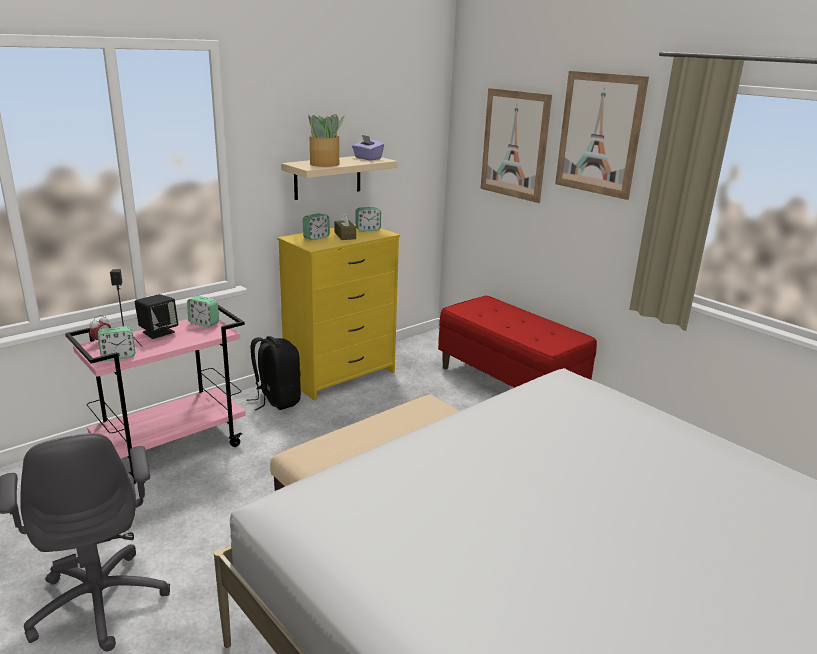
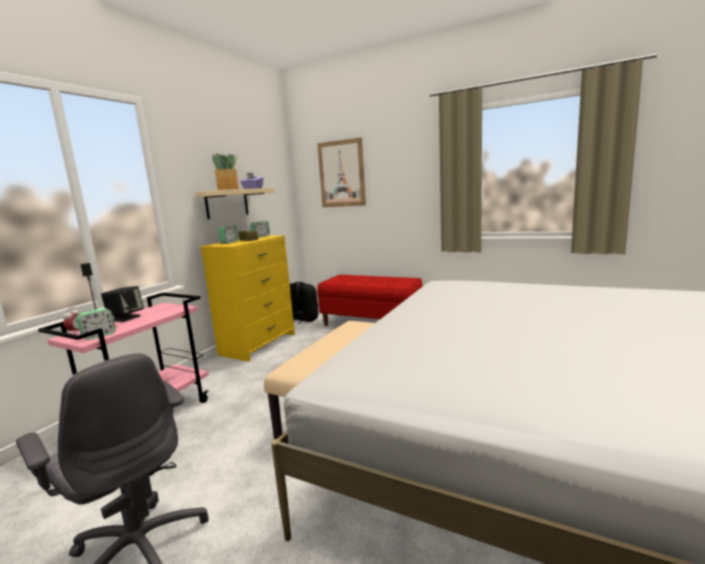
camera: 20 degrees left, 10 degrees down
alarm clock [187,296,219,327] -> none
black backpack [246,336,301,411] -> black backpack moved to [290,282,318,324]
picture [555,71,649,200] -> none

